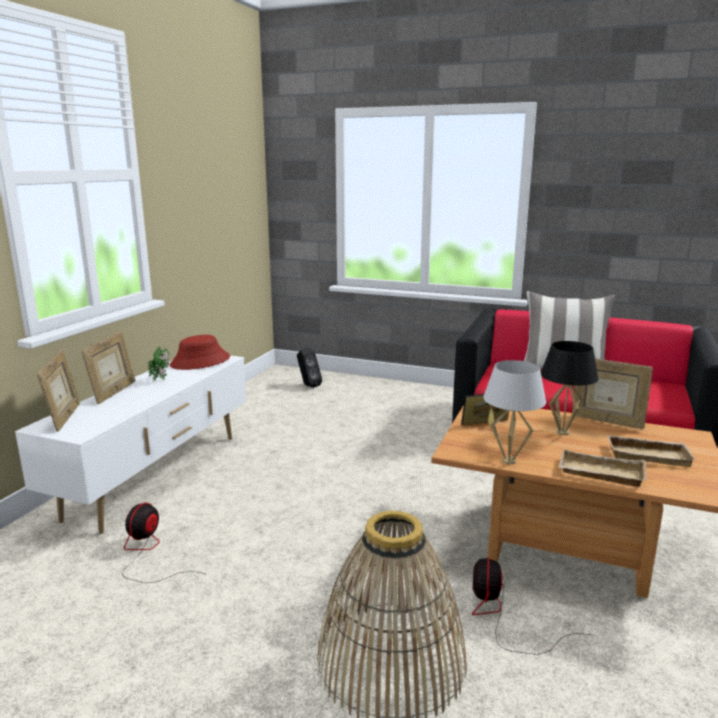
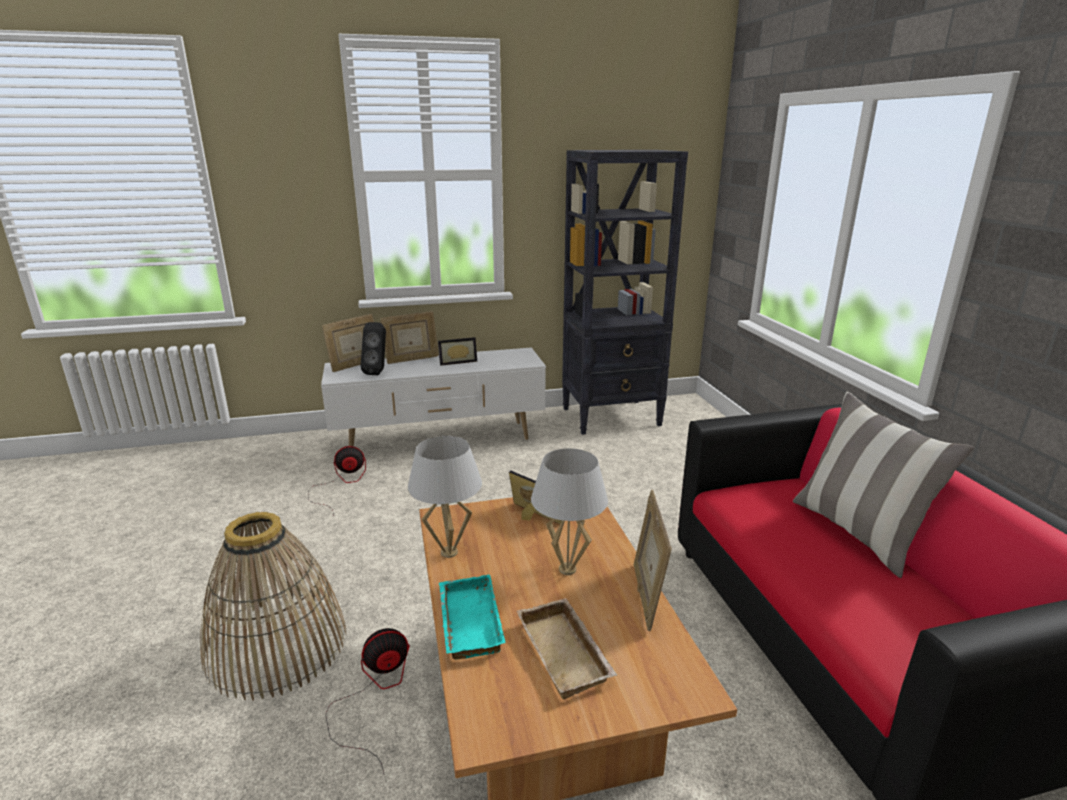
camera: 55 degrees right, 5 degrees up
potted plant [148,346,170,382] -> picture frame [438,337,477,366]
red hat [170,335,230,370] -> none
black speaker [297,348,322,388] -> black speaker moved to [361,322,386,375]
black table lamp [541,341,598,435] -> white table lamp [531,448,608,575]
beige tray [559,449,646,487] -> turquoise tray [439,575,506,659]
none -> black bookcase [562,150,688,435]

